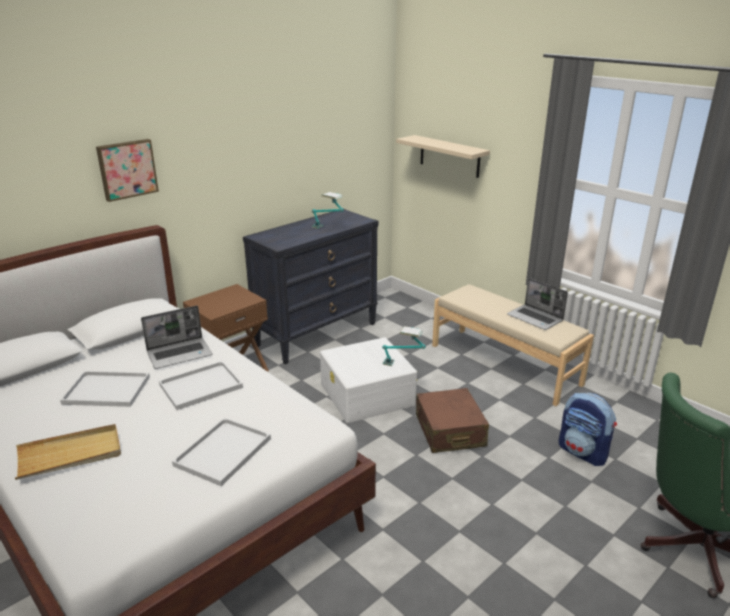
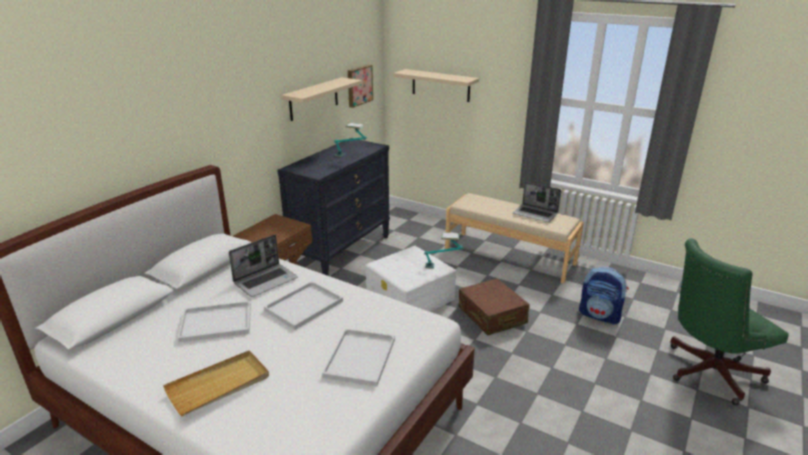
camera: 15 degrees left, 0 degrees up
picture [96,139,159,202] -> picture moved to [348,65,373,108]
none -> beige shelf [281,77,362,121]

